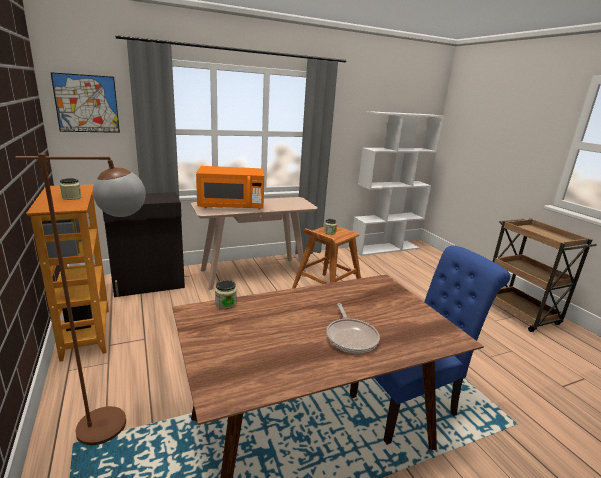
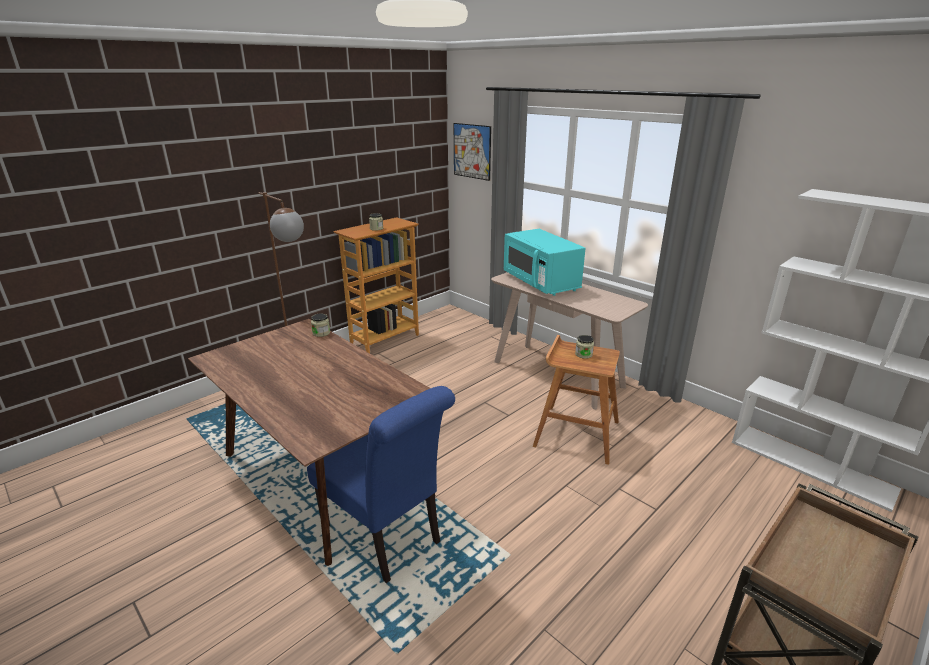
camera: 70 degrees right, 5 degrees up
black cabinet [103,192,185,297] -> none
orange microwave [196,166,264,210] -> turquoise microwave [504,229,586,296]
frying pan [326,303,380,353] -> none

